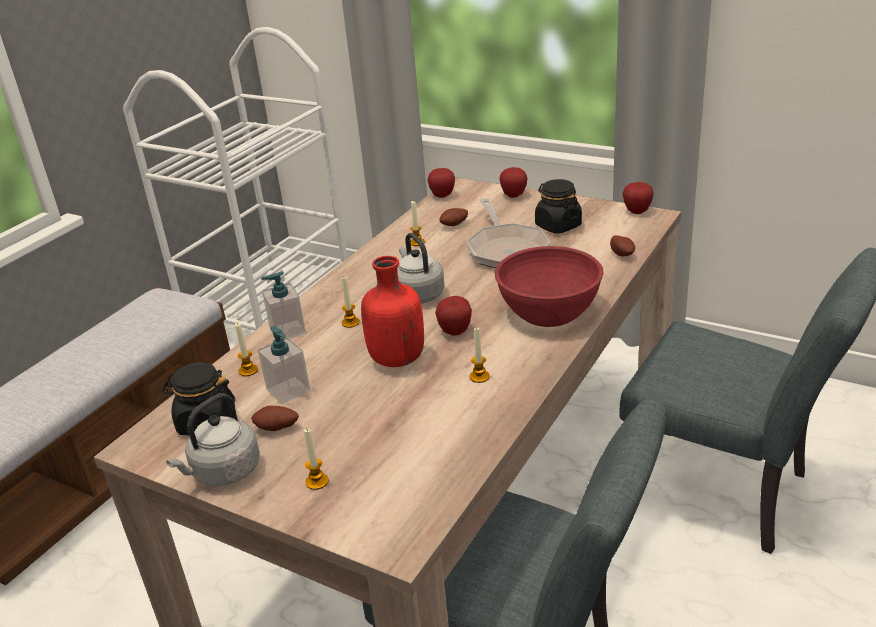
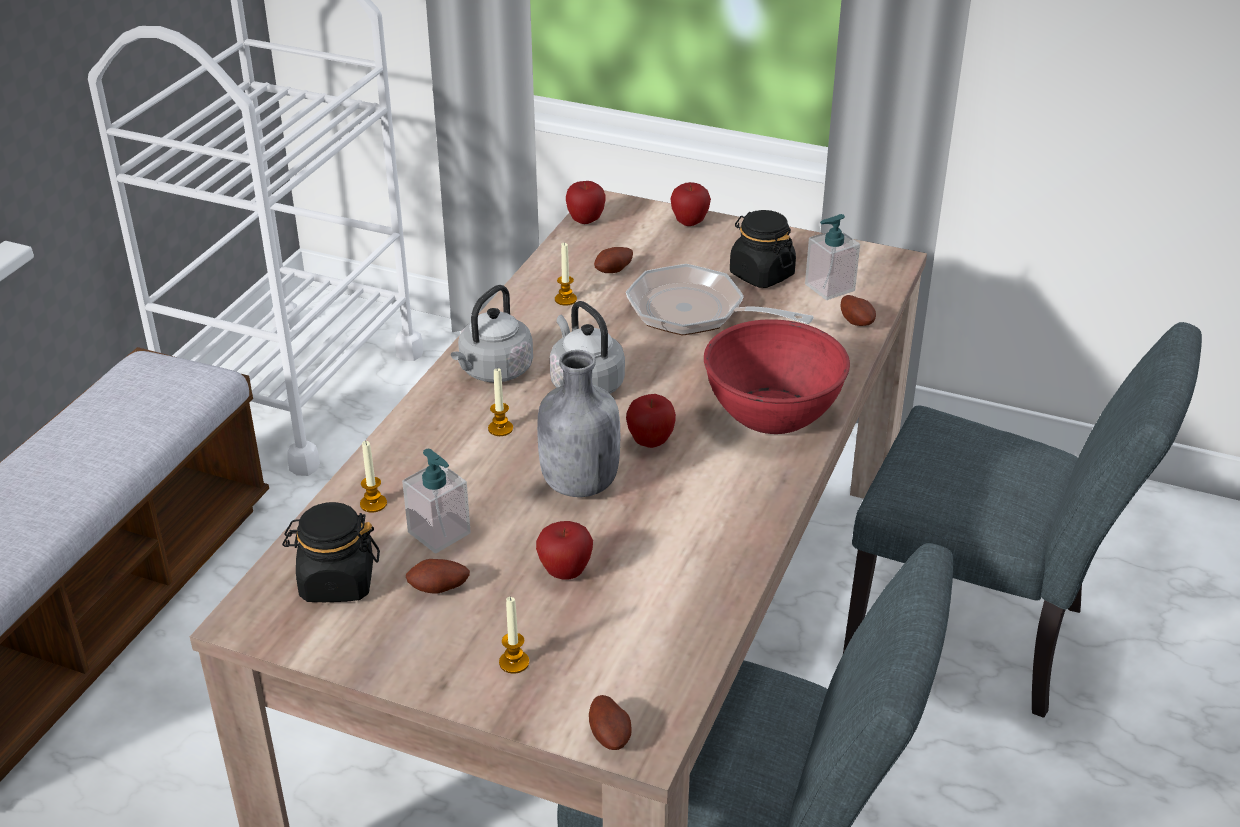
camera: 10 degrees left, 5 degrees up
grey kettle [166,393,260,486] -> grey kettle moved to [451,285,533,382]
soap dispenser [261,271,306,339] -> soap dispenser moved to [805,214,860,300]
red bottle [361,256,424,367] -> grey bottle [537,350,620,497]
frying pan [466,198,551,268] -> frying pan turned 135 degrees clockwise [626,264,814,336]
candle [470,327,490,383] -> none
apple [622,182,654,214] -> apple moved to [536,521,593,580]
none -> potato [589,695,631,750]

